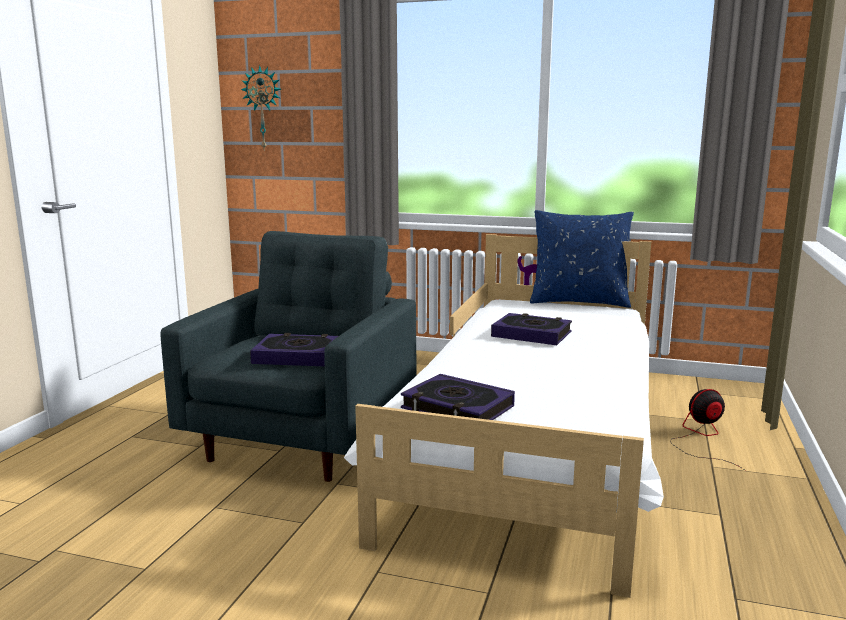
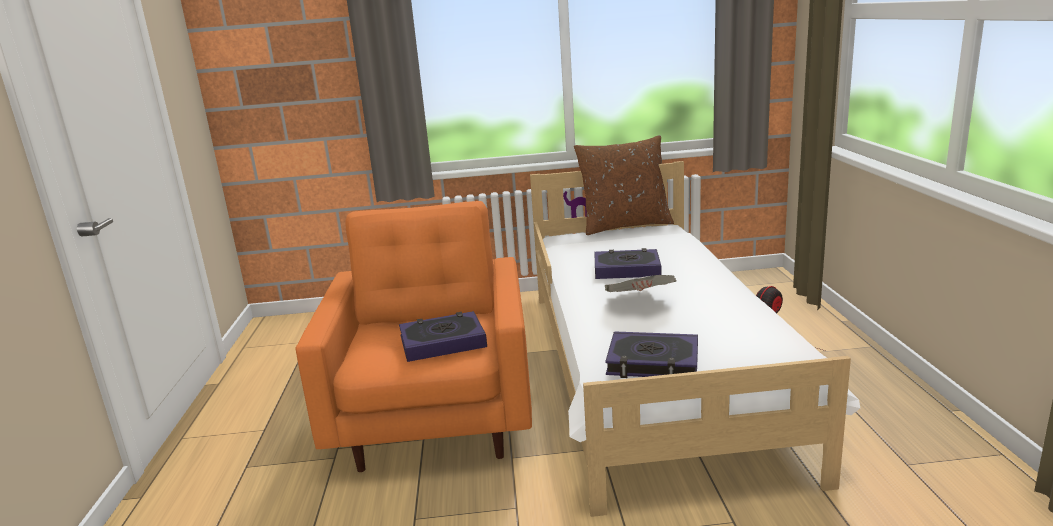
camera: 20 degrees left, 5 degrees up
grey armchair [160,231,416,482] -> orange armchair [296,201,532,472]
wall clock [241,65,281,149] -> none
blue pillow [530,210,634,308] -> brown pillow [574,135,674,235]
none -> newspaper [605,275,676,292]

